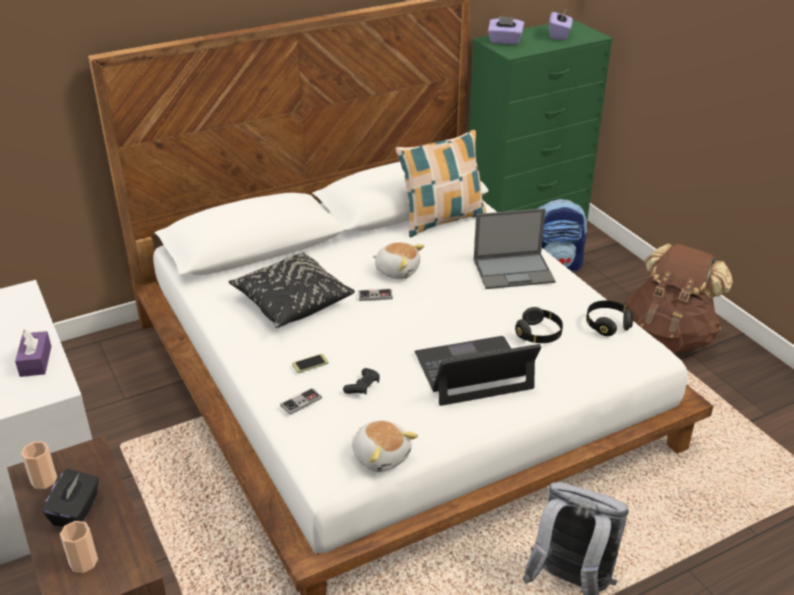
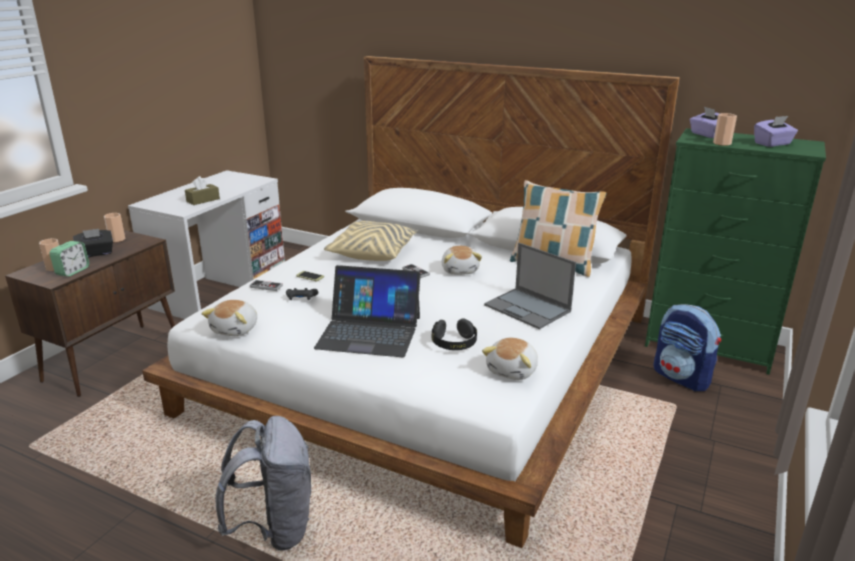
camera: 55 degrees right, 10 degrees down
purple tissue box [15,329,51,377] -> brown tissue box [185,176,220,205]
black pillow [229,252,355,328] -> beige pillow [324,221,418,261]
laptop [415,336,541,406] -> laptop turned 150 degrees clockwise [314,265,421,357]
black headphones [586,300,633,336] -> plush toy [482,338,538,380]
brown backpack [626,244,733,353] -> none
none -> alarm clock [50,241,89,277]
none -> cup [713,113,737,146]

